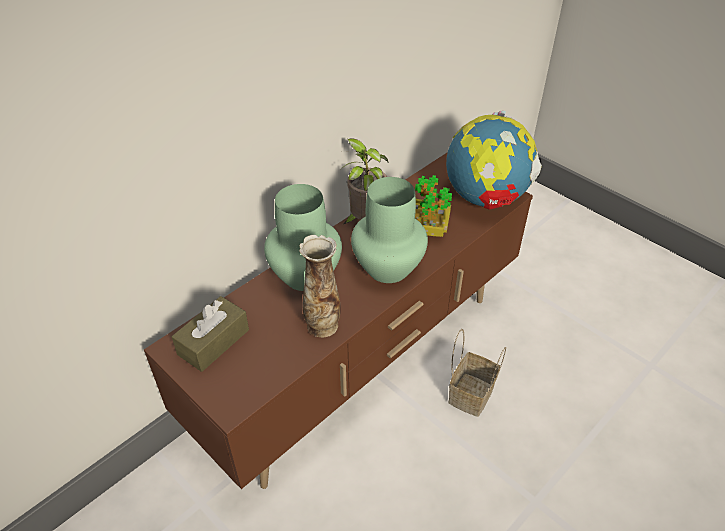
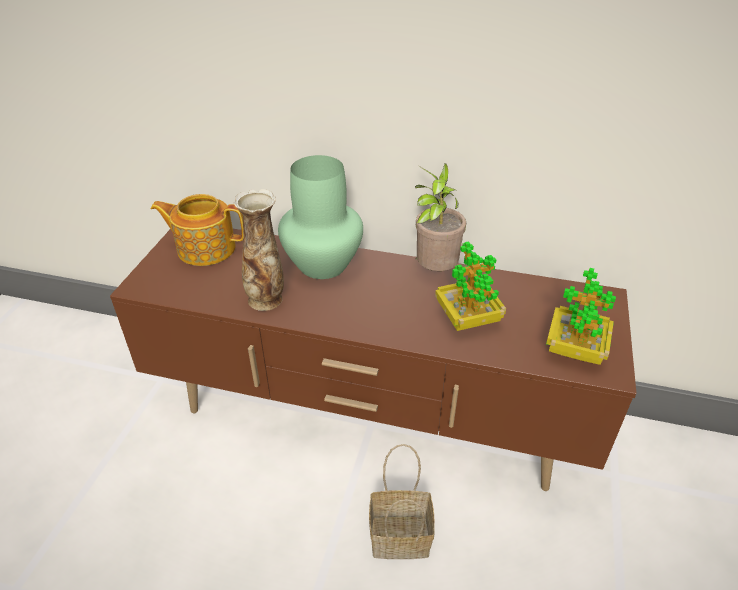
camera: 60 degrees right, 5 degrees down
brown tissue box [172,296,249,372] -> teapot [151,194,243,266]
green vase [351,177,428,283] -> none
globe [446,110,542,210] -> potted plant [546,268,616,365]

